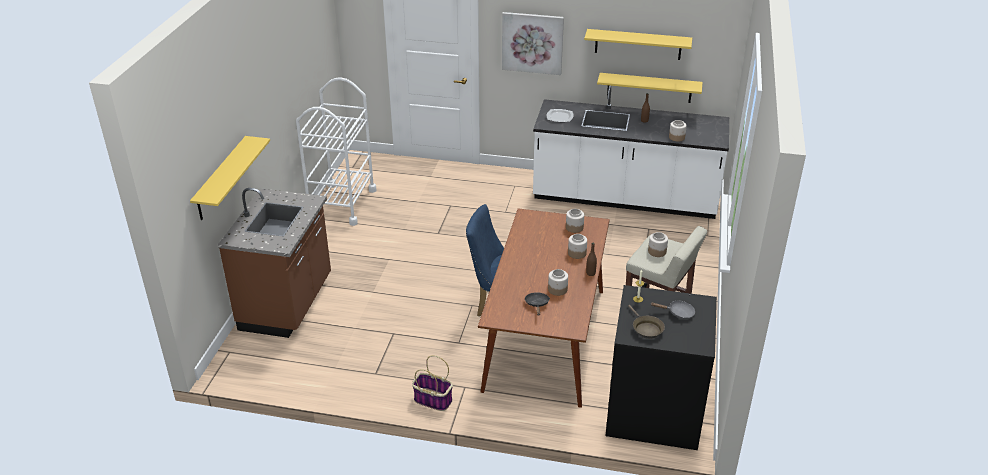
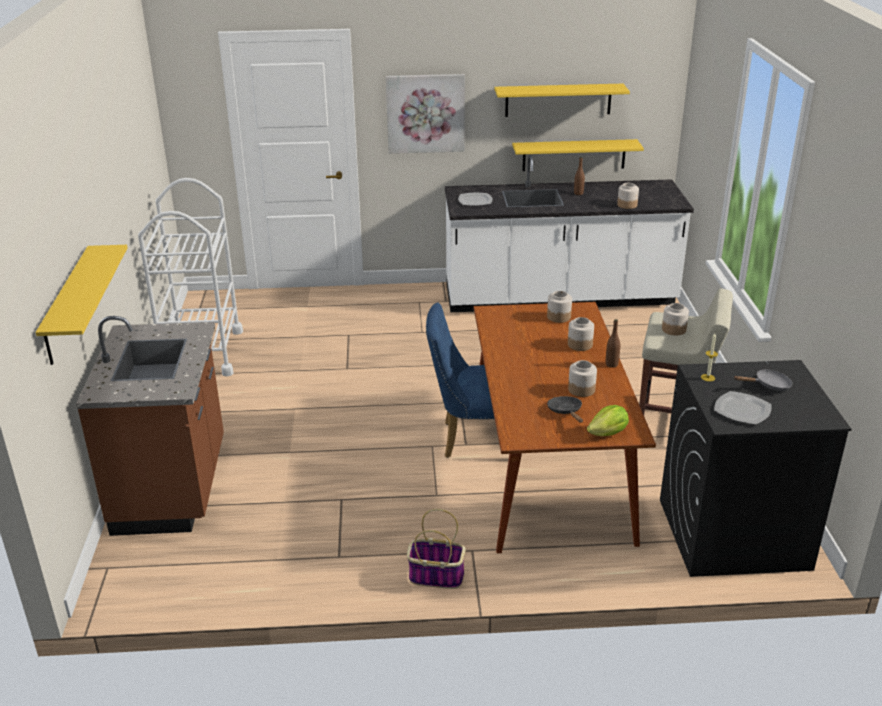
camera: 15 degrees left, 5 degrees down
brown frying pan [628,305,665,339] -> plate [714,391,772,425]
none -> lettuce [587,405,629,436]

